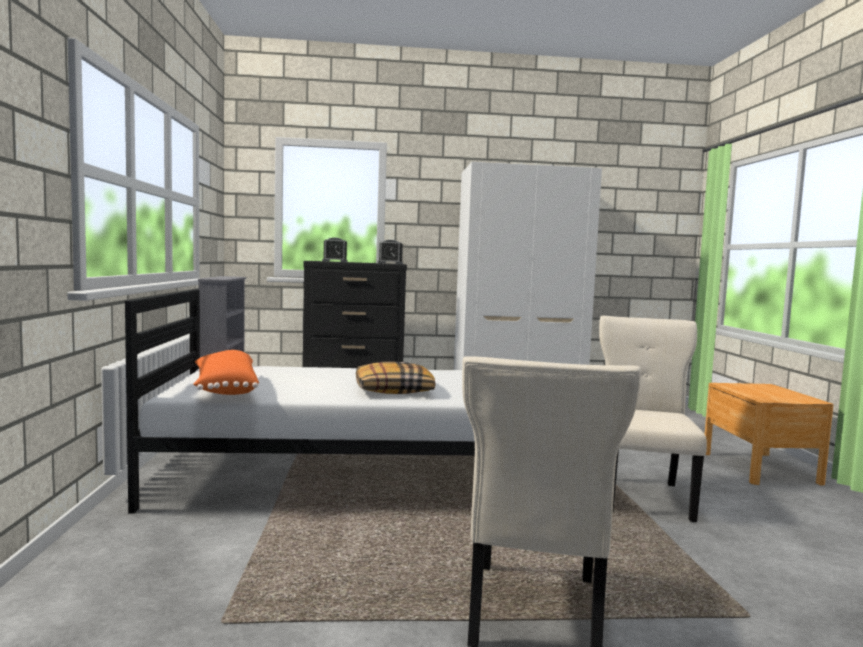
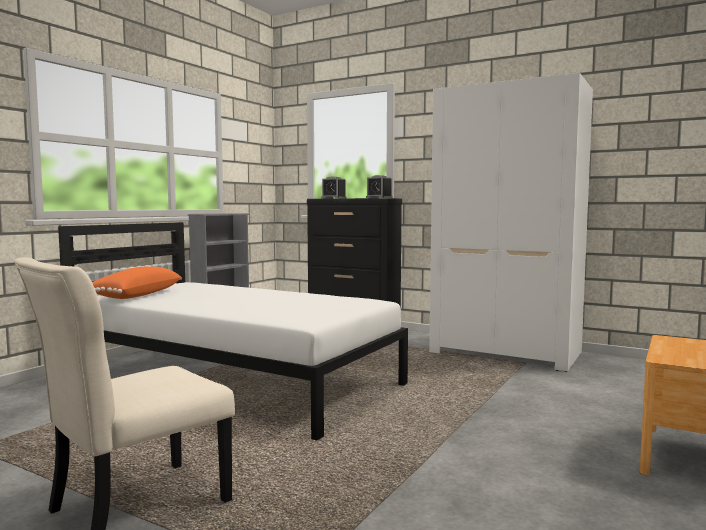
camera: 35 degrees right, 0 degrees up
pillow [356,362,435,394] -> none
beige chair [599,316,707,522] -> none

